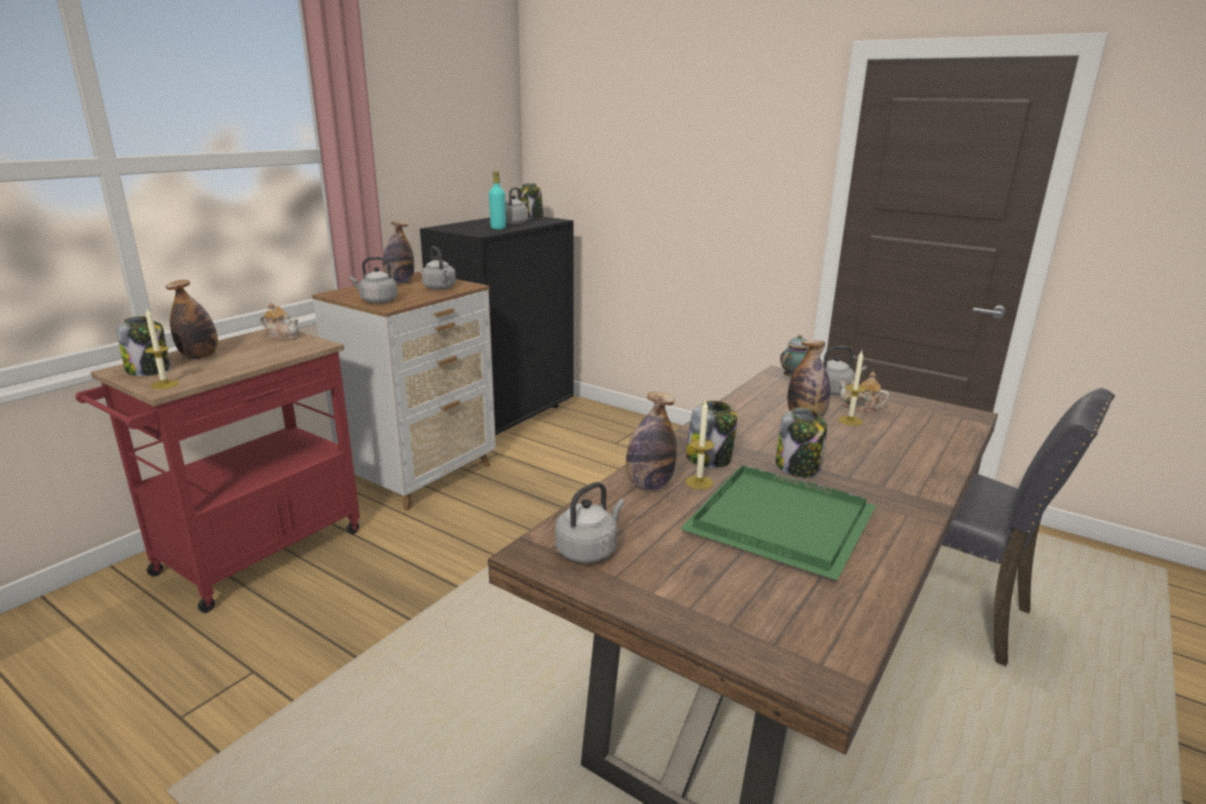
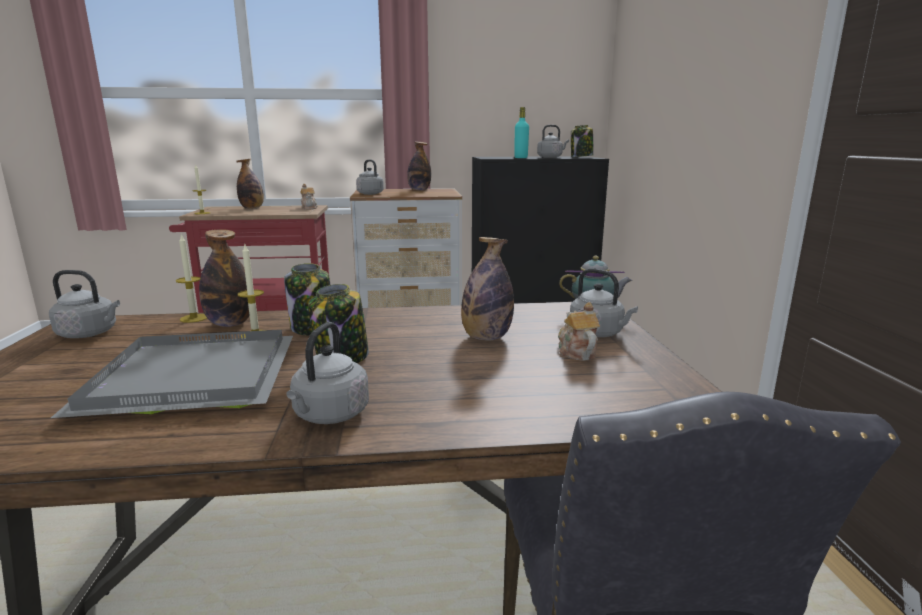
camera: 50 degrees right, 5 degrees down
jar [117,316,171,376] -> none
grey kettle [421,246,456,290] -> grey kettle moved to [286,322,369,424]
green tray [680,465,876,580] -> grey tray [51,330,293,418]
candle [839,351,866,426] -> candle moved to [176,234,207,323]

